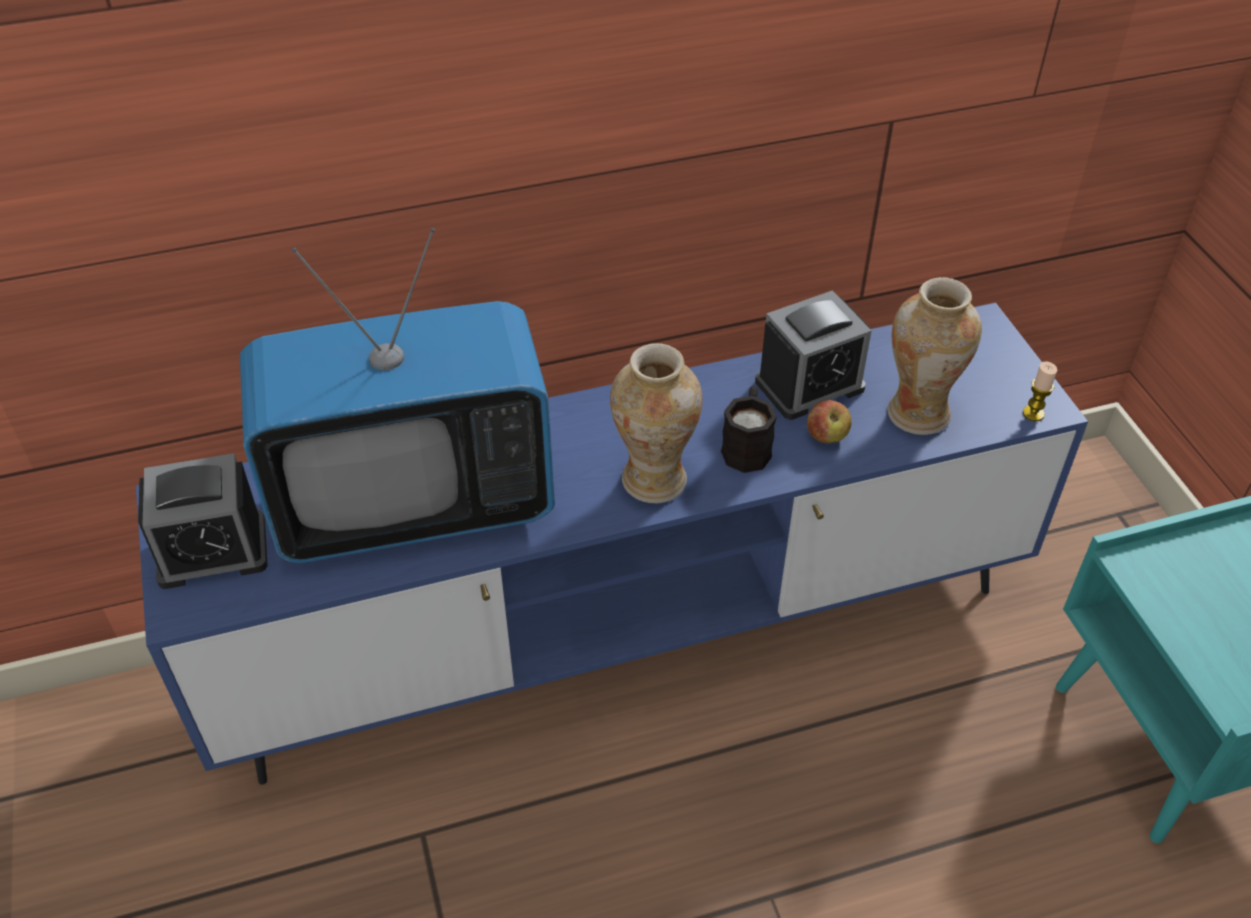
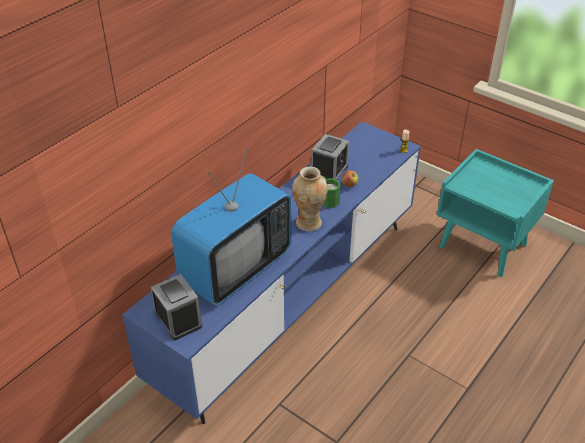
camera: 35 degrees left, 5 degrees down
alarm clock [138,453,268,589] -> alarm clock turned 75 degrees counterclockwise [151,274,202,340]
black mug [721,386,777,473] -> green mug [322,176,341,208]
vase [887,277,982,435] -> none

